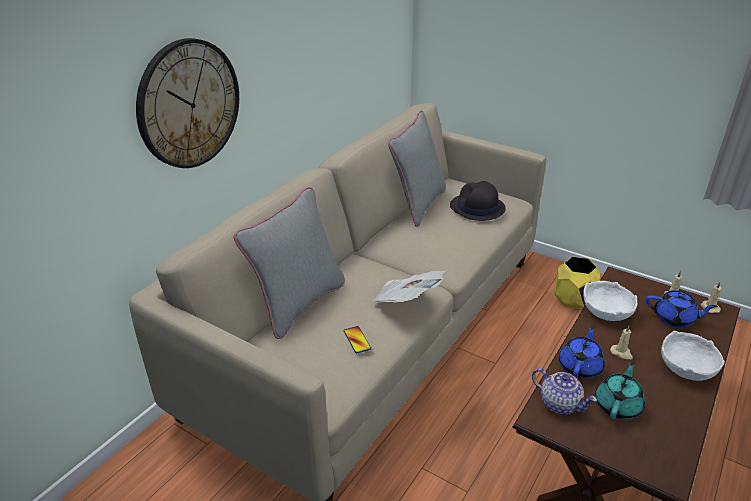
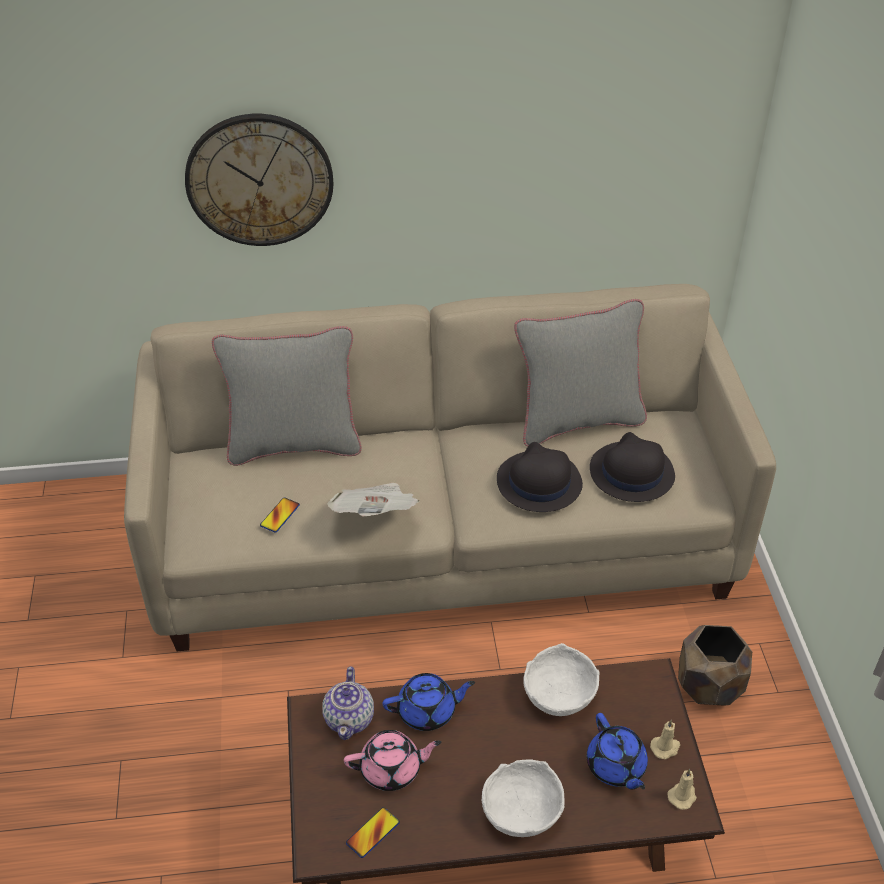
camera: 50 degrees right, 10 degrees up
yellow planter [554,257,601,309] -> brown planter [678,625,752,706]
turquoise teapot [595,361,645,420] -> pink teapot [344,730,441,791]
beige candle [610,325,633,359] -> none
none -> phone [346,807,400,858]
none -> black hat [497,442,583,512]

